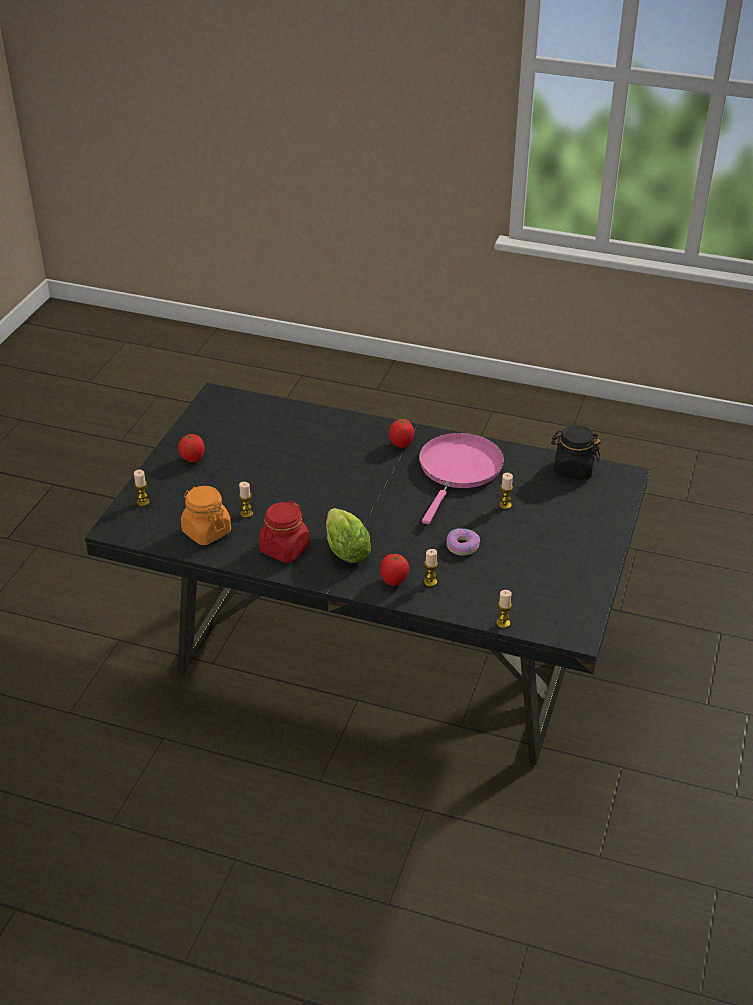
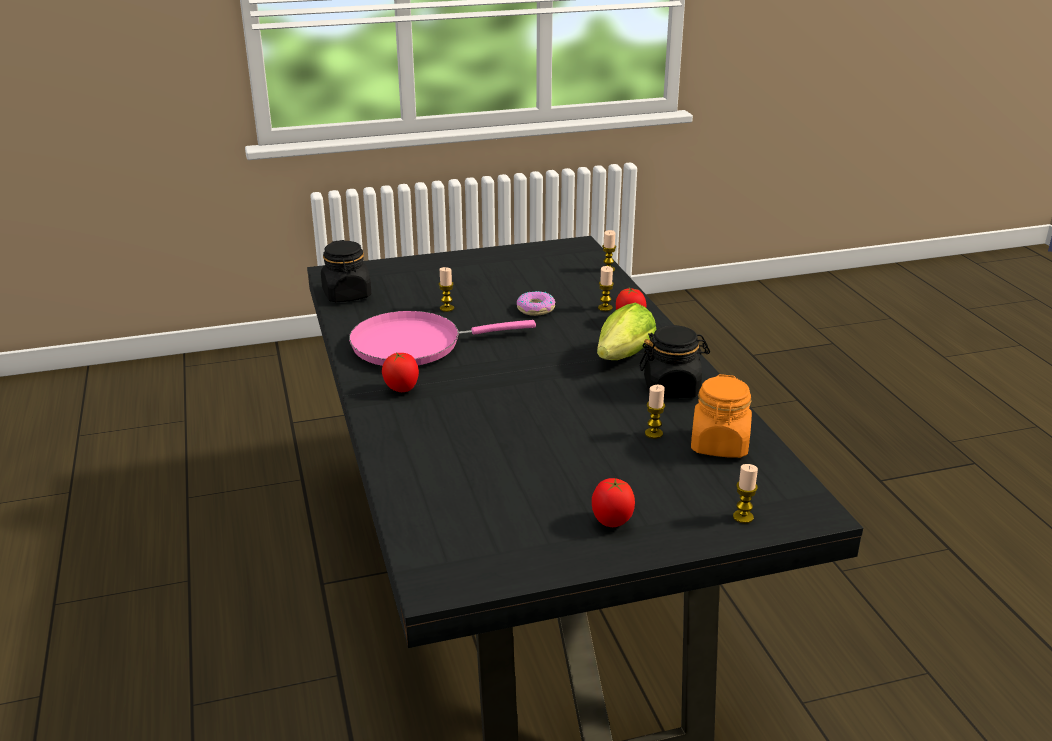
camera: 125 degrees left, 10 degrees down
red jar [259,501,310,563] -> black jar [639,325,710,398]

